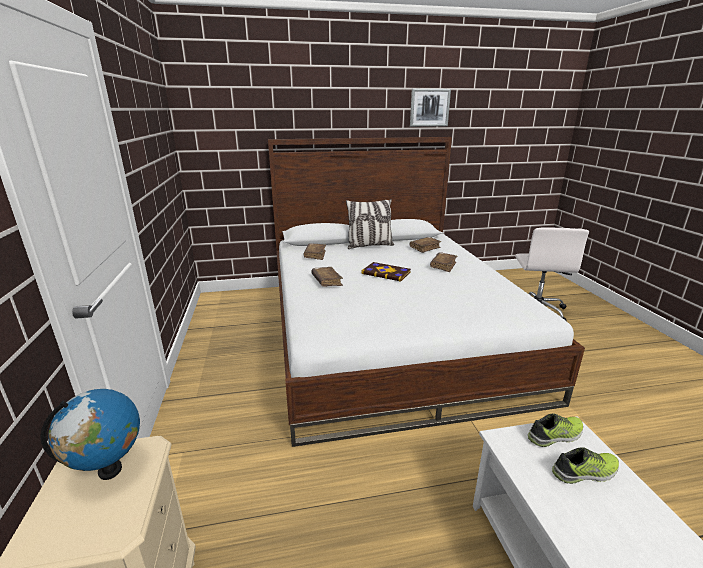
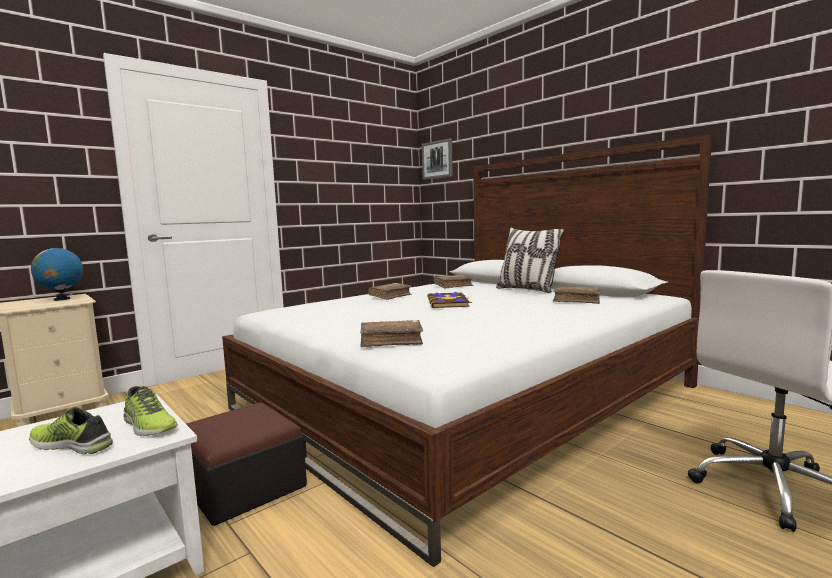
camera: 60 degrees right, 15 degrees down
picture [410,89,451,127] -> picture moved to [422,138,453,180]
brown book [430,252,457,272] -> brown book moved to [360,320,423,347]
shoe [552,447,619,484] -> shoe turned 150 degrees clockwise [29,407,113,454]
none -> ottoman [186,403,307,526]

